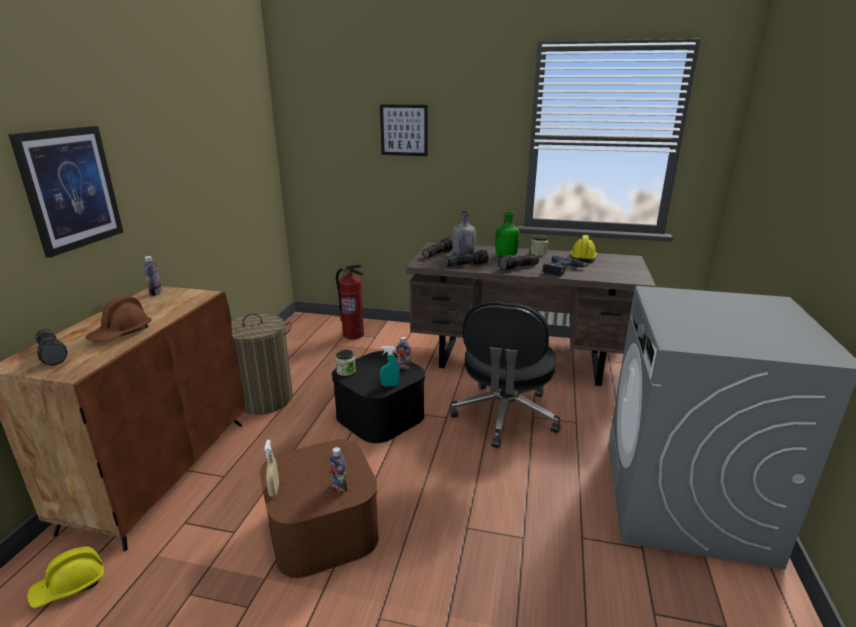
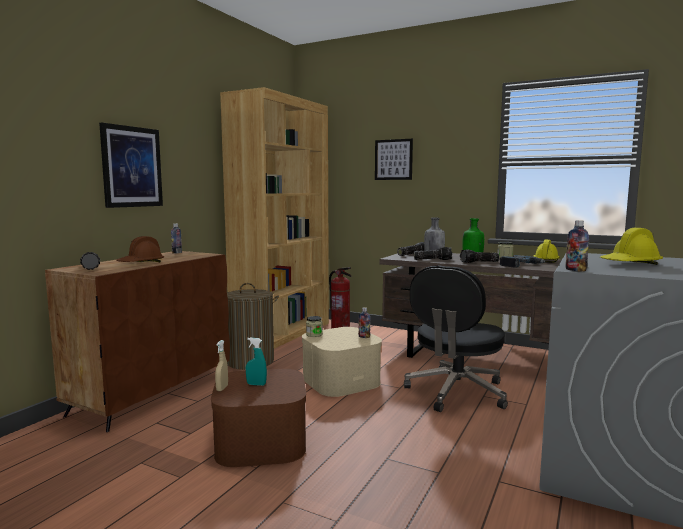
camera: 15 degrees right, 15 degrees down
yellow hard hat [27,547,104,608] -> yellow hard hat moved to [600,228,663,265]
bottle [329,447,347,493] -> bottle moved to [565,220,589,272]
black storage box [332,351,425,443] -> beige storage box [302,327,382,397]
turquoise spray bottle [380,346,399,386] -> turquoise spray bottle moved to [246,338,267,386]
none -> brown bookcase [220,87,329,349]

